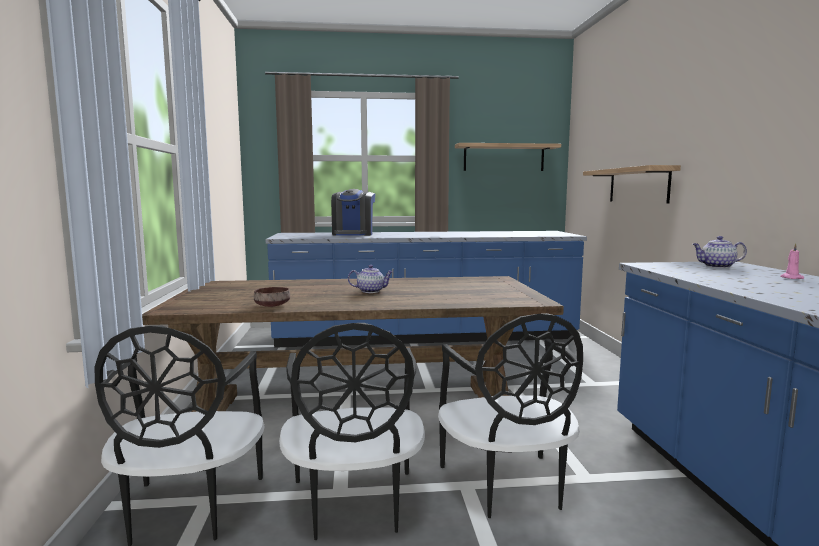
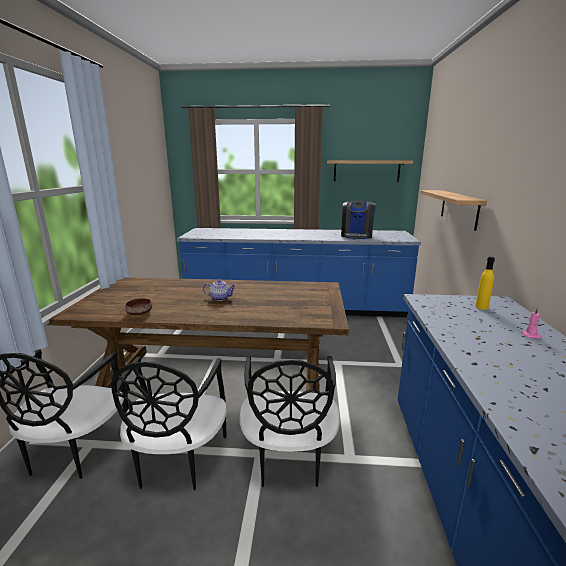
camera: 10 degrees right, 10 degrees up
coffee machine [331,189,375,236] -> coffee machine moved to [341,200,376,239]
teapot [692,236,747,268] -> yellow bottle [475,257,495,310]

